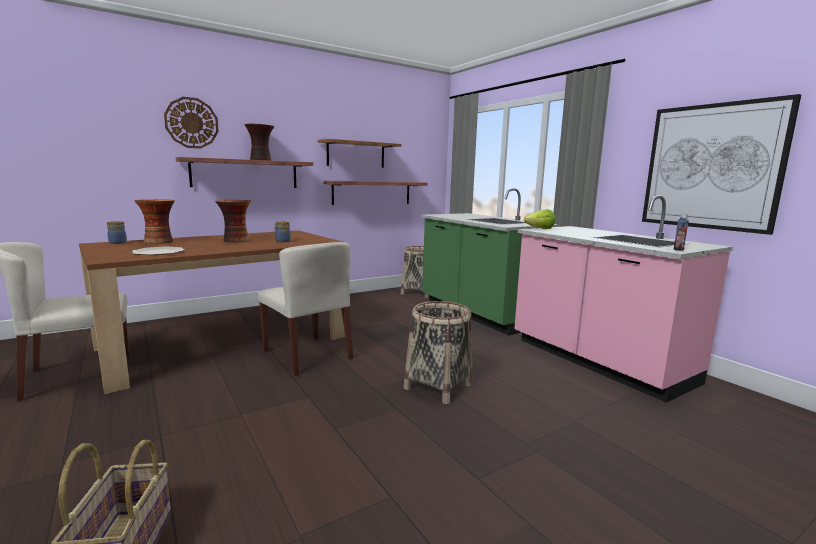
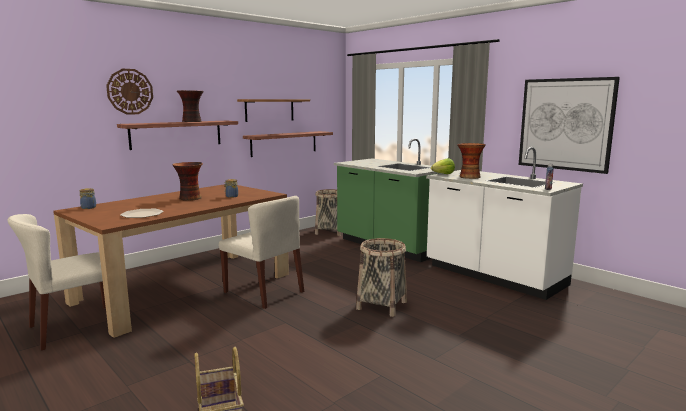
camera: 10 degrees left, 0 degrees up
vase [134,200,175,244] -> vase moved to [457,143,486,179]
pink counter [514,195,733,403] -> white counter [426,147,583,300]

